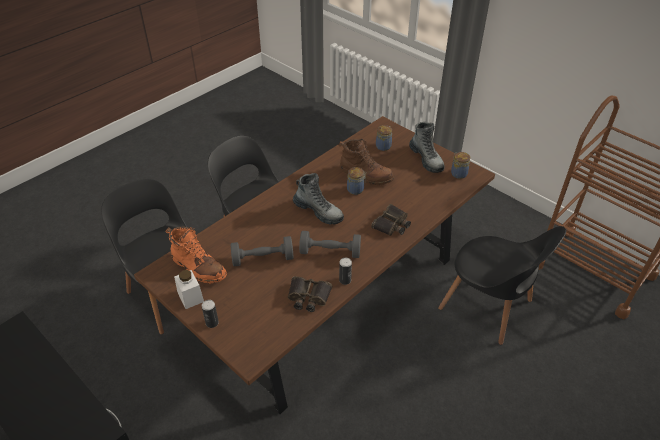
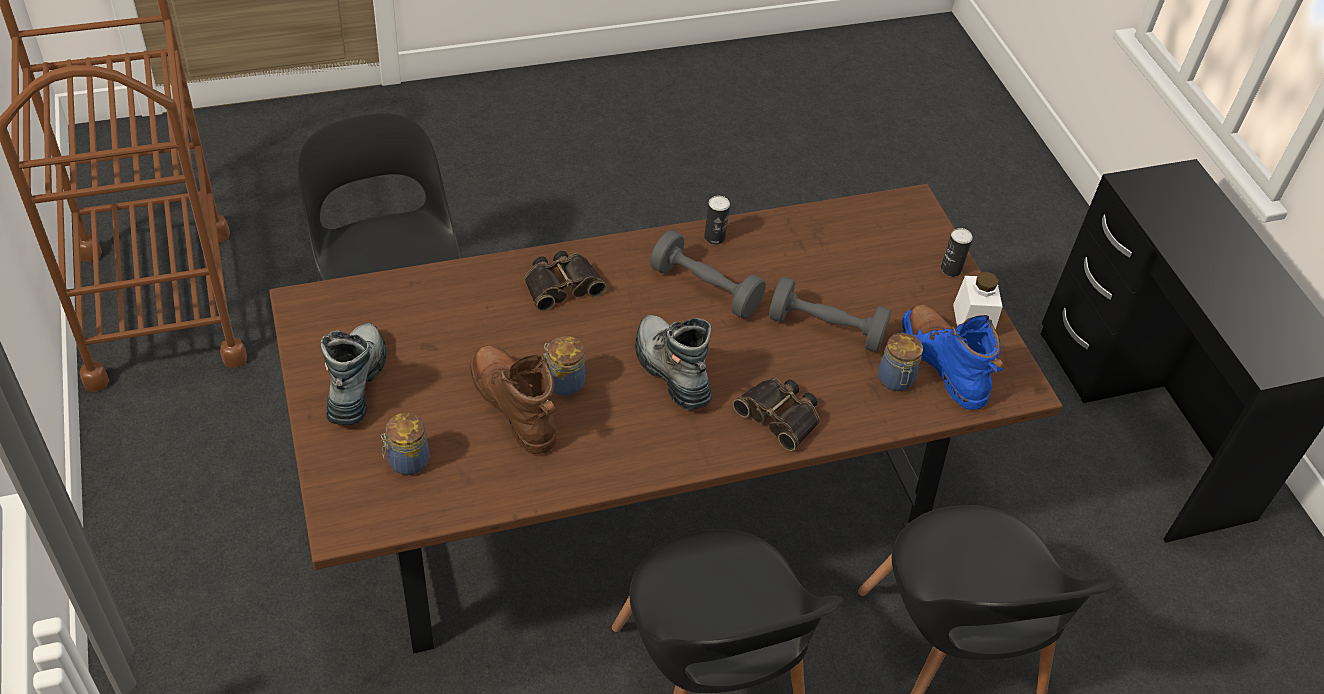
camera: 155 degrees left, 5 degrees up
orange boot [165,227,227,284] -> blue boot [902,305,1004,410]
binoculars [288,276,332,312] -> binoculars moved to [733,378,820,451]
jar [451,152,470,179] -> jar moved to [878,333,923,391]

